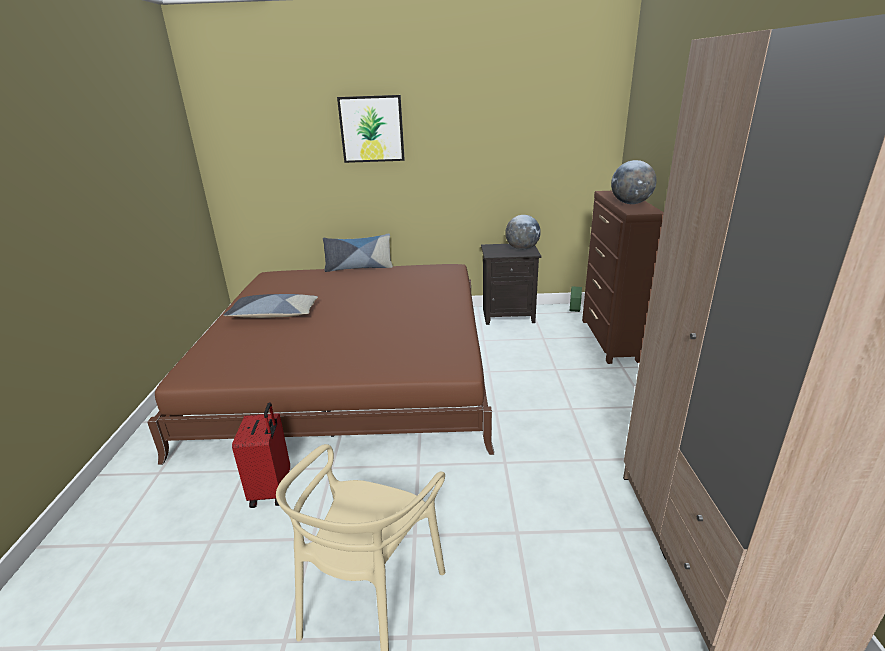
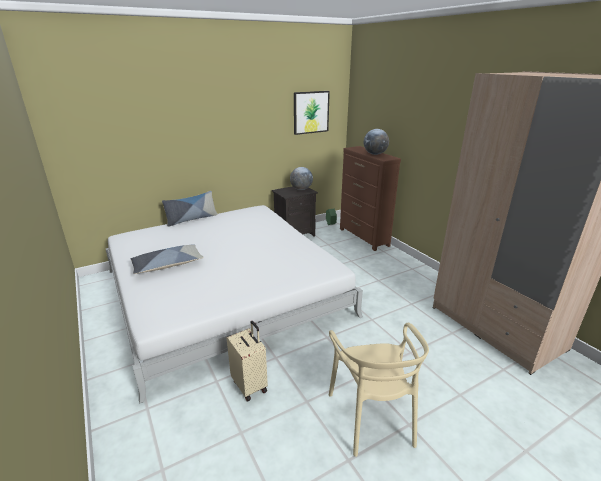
camera: 30 degrees left, 0 degrees up
brown bed [147,264,494,465] -> white bed [106,205,363,403]
red suitcase [232,402,290,508] -> beige suitcase [227,321,268,401]
picture [337,95,405,163] -> picture moved to [294,91,330,135]

